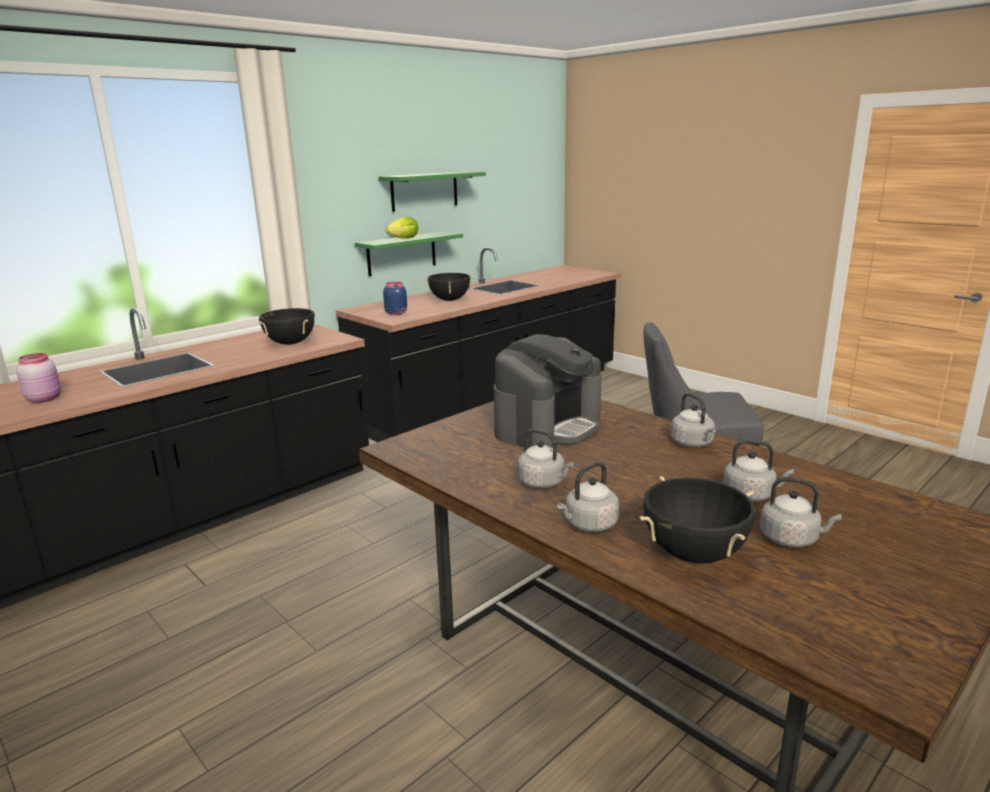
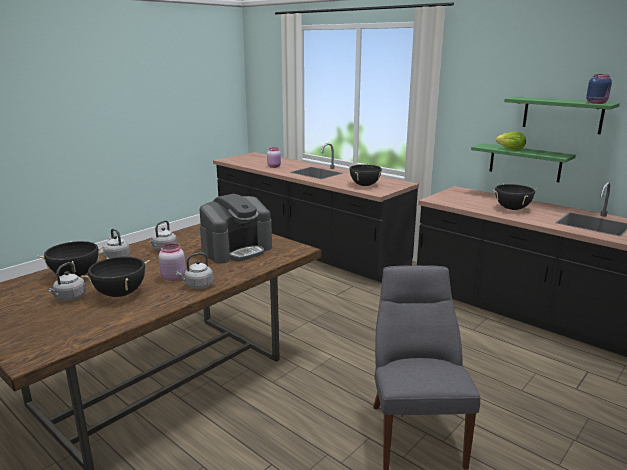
camera: 85 degrees right, 0 degrees up
blue jar [383,282,407,315] -> blue jar moved to [586,74,612,104]
coffee machine [494,334,602,448] -> coffee machine turned 75 degrees counterclockwise [199,194,272,264]
grey kettle [723,440,794,502] -> black cooking pot [82,257,150,297]
none -> pink jar [158,244,186,281]

